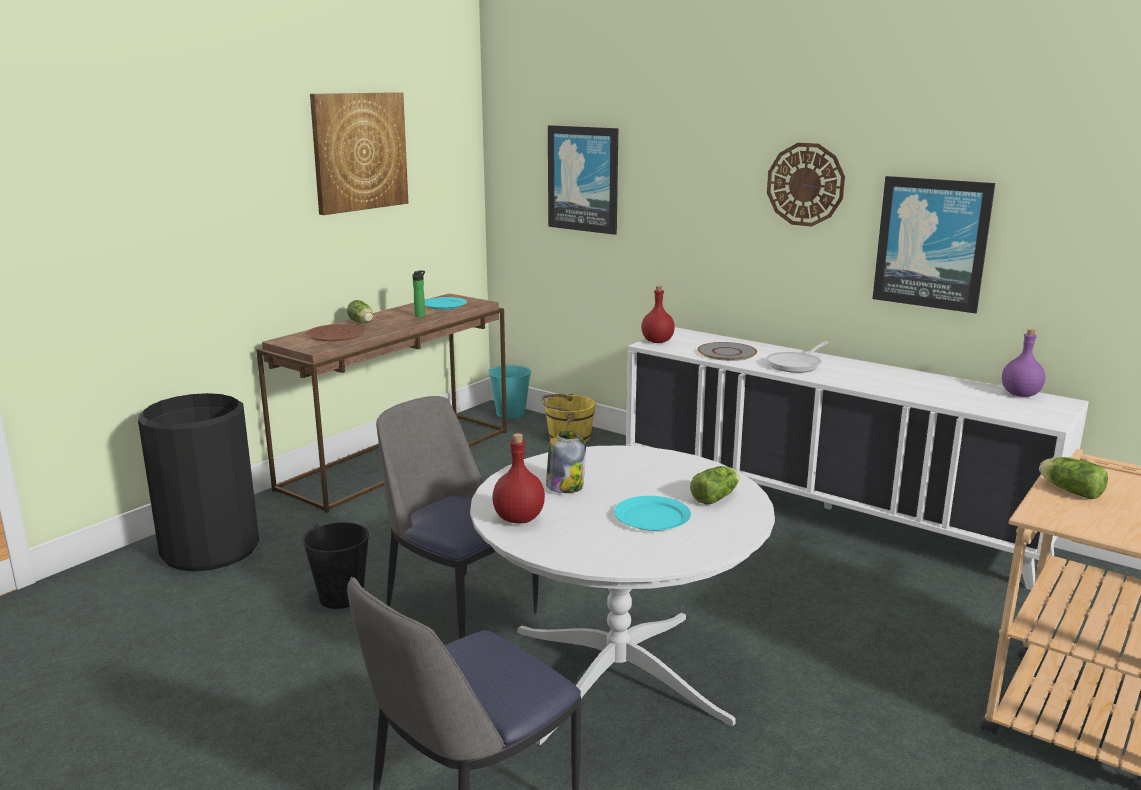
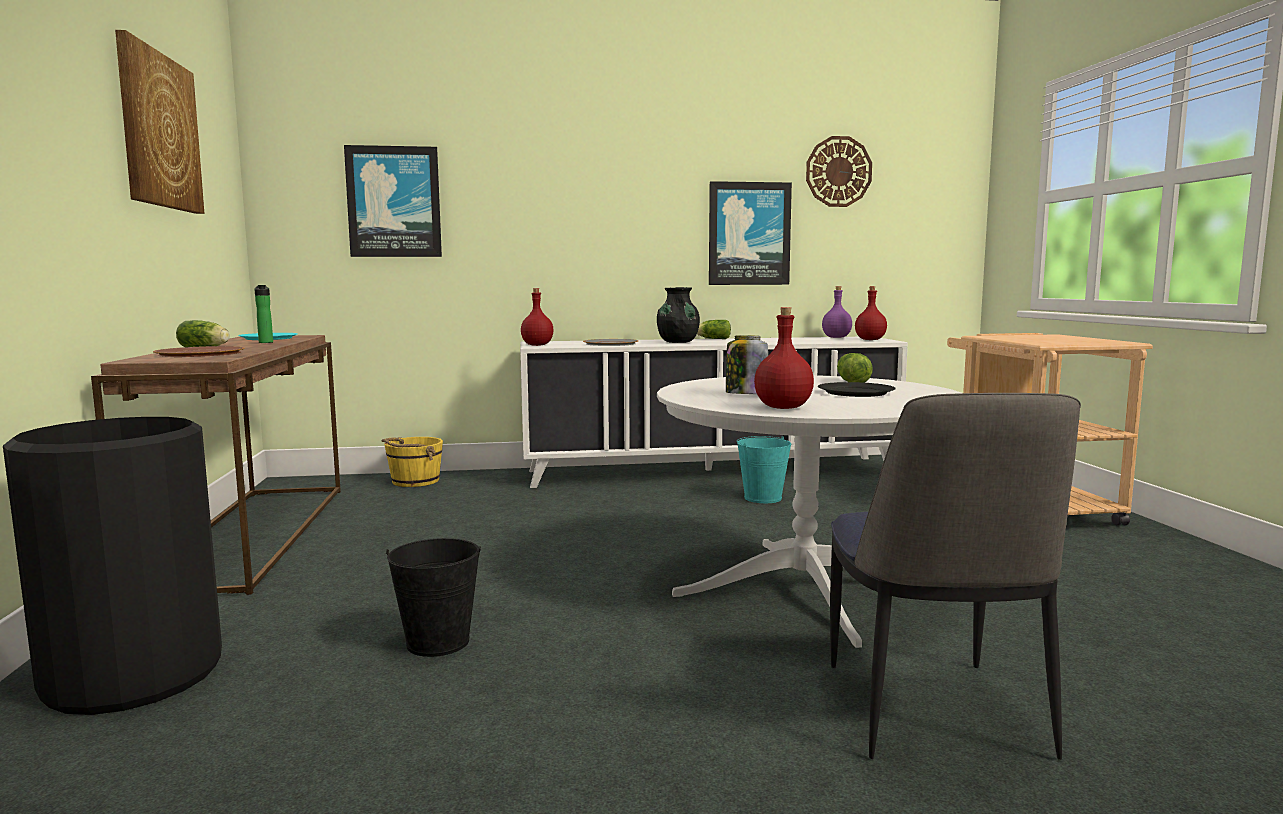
camera: 45 degrees left, 10 degrees down
chair [376,396,539,639] -> none
turquoise bucket [489,365,532,419] -> turquoise bucket moved to [737,436,791,503]
turquoise plate [614,496,691,531] -> black plate [818,382,896,397]
frying pan [766,341,829,373] -> black vase [657,287,700,343]
wall clock [767,143,845,227] -> wall clock moved to [806,136,872,207]
lettuce [1039,457,1108,499] -> lettuce moved to [697,320,731,339]
none -> red bottle [855,286,887,340]

